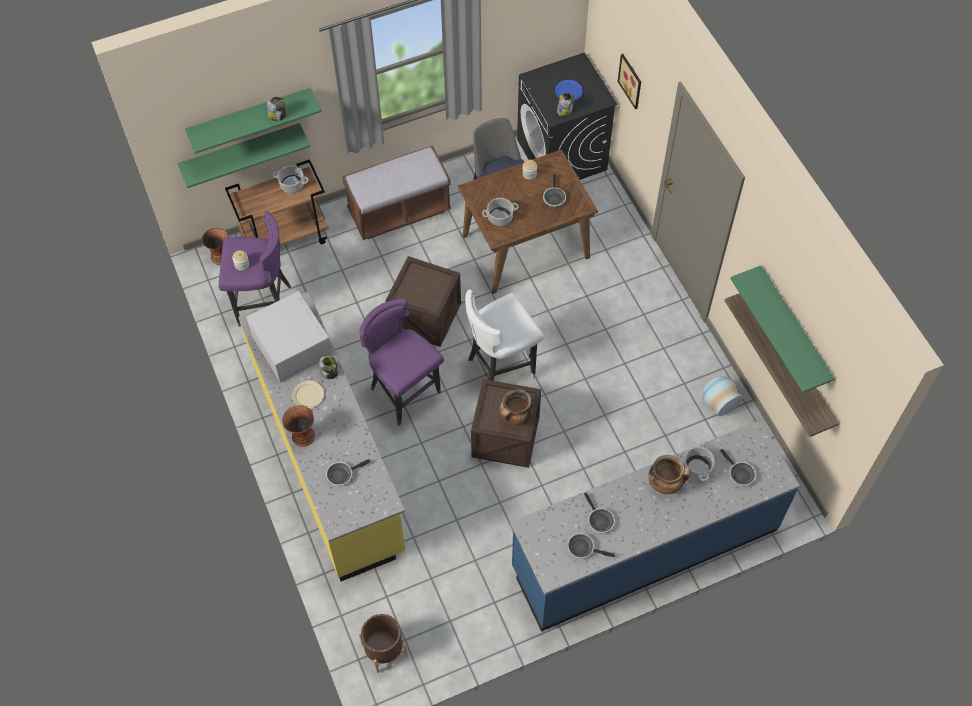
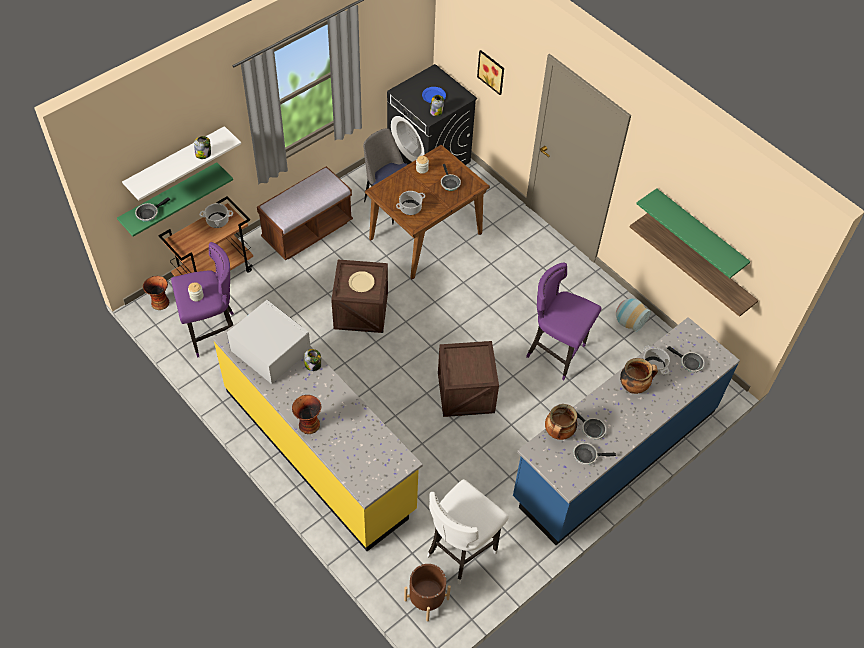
camera: 20 degrees left, 5 degrees down
green shelf [185,88,322,154] -> white shelf [122,126,241,201]
beige plate [292,381,324,408] -> beige plate moved to [349,271,375,292]
frying pan [326,459,370,486] -> frying pan moved to [135,197,170,222]
purple stool [359,299,444,426] -> purple stool moved to [526,263,602,380]
white stool [465,290,544,381] -> white stool moved to [427,479,509,584]
cooking pot [500,389,533,425] -> cooking pot moved to [545,404,577,440]

